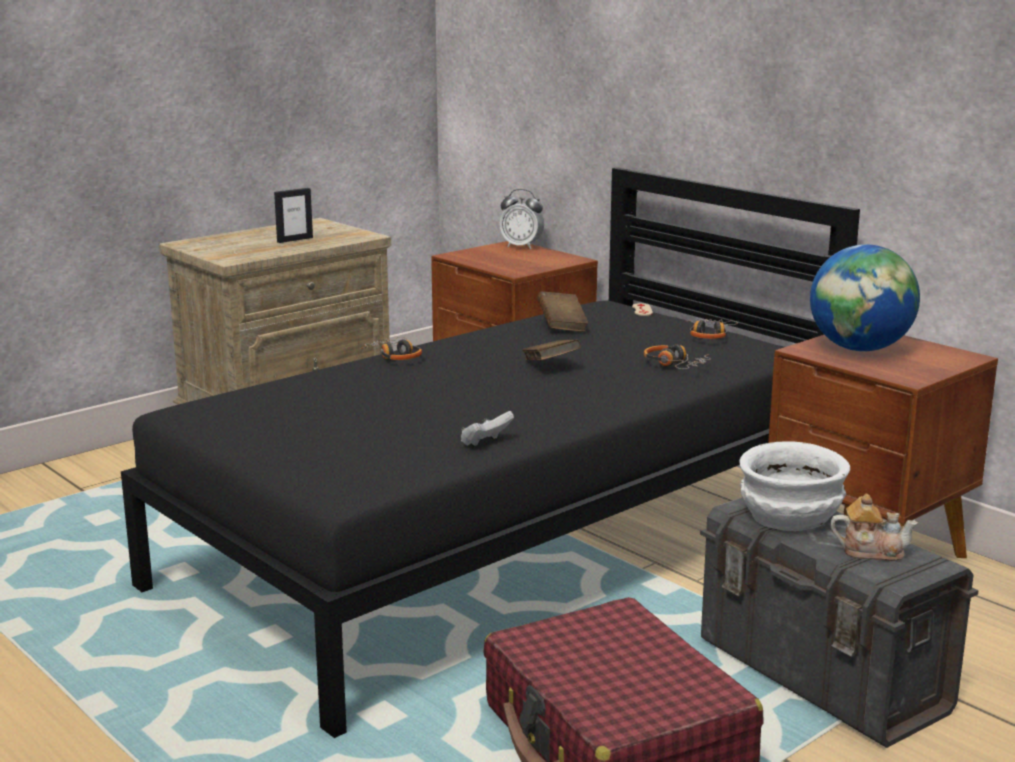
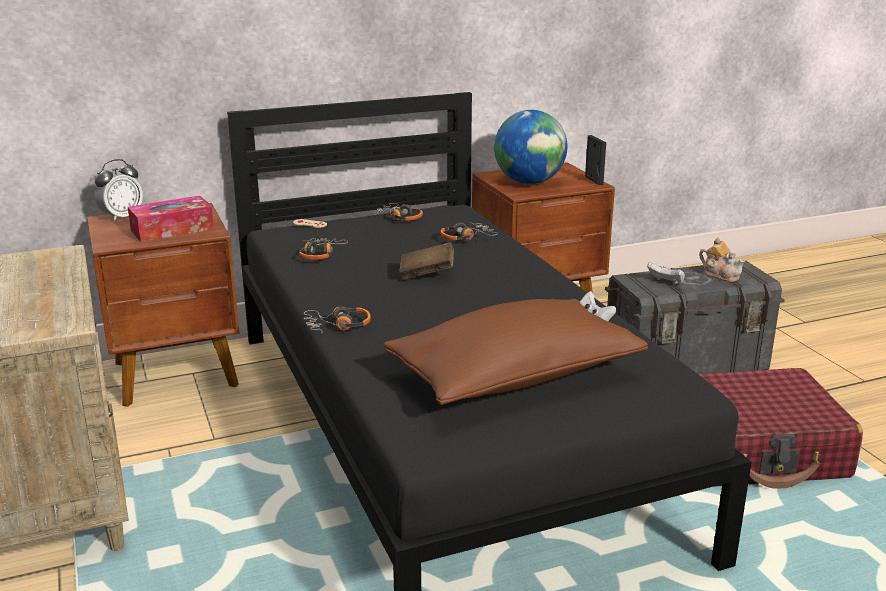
camera: 70 degrees left, 5 degrees up
picture frame [274,188,313,243] -> picture frame moved to [585,135,606,185]
brown book [537,291,588,332] -> headphones [299,238,348,260]
white bowl [739,441,850,531] -> white game controller [647,262,685,285]
teapot [830,494,918,561] -> teapot turned 105 degrees clockwise [699,238,745,282]
none -> tissue box [128,195,214,242]
none -> brown pillow [384,299,648,405]

